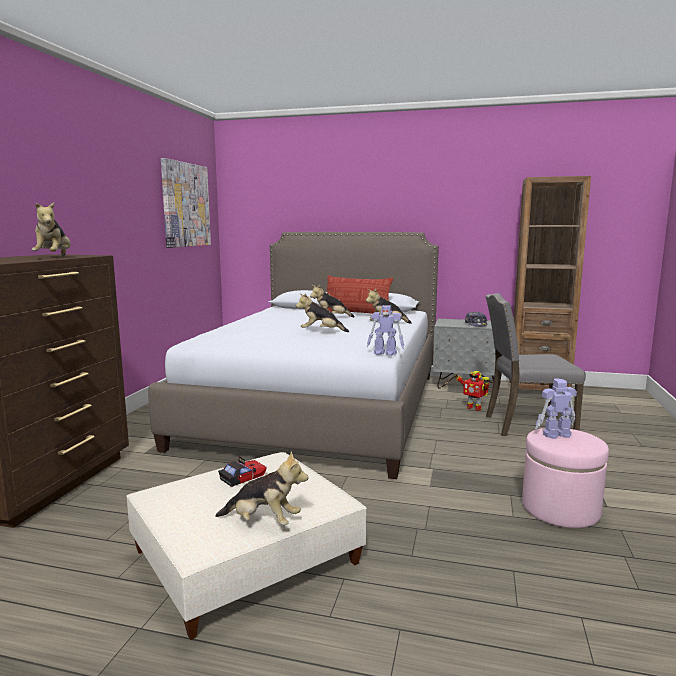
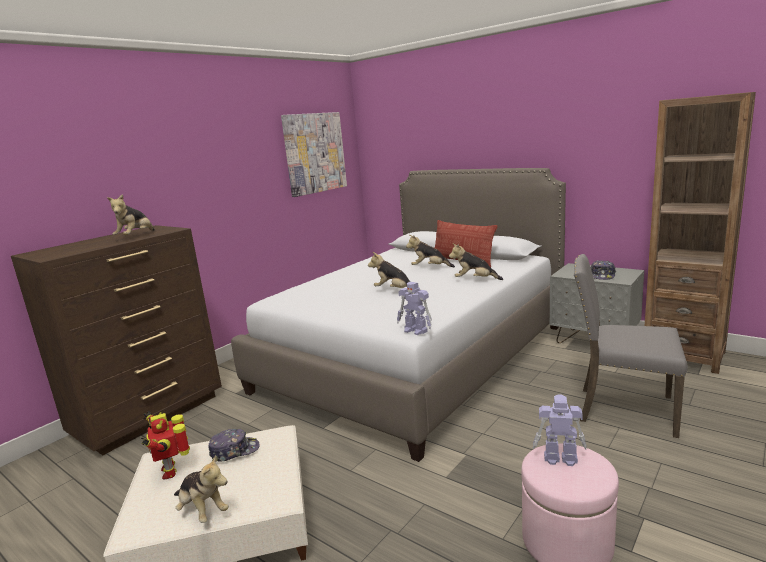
camera: 25 degrees right, 5 degrees up
toy car [218,457,267,487] -> cap [209,429,259,462]
toy robot [454,371,489,411] -> toy robot moved to [141,411,190,479]

